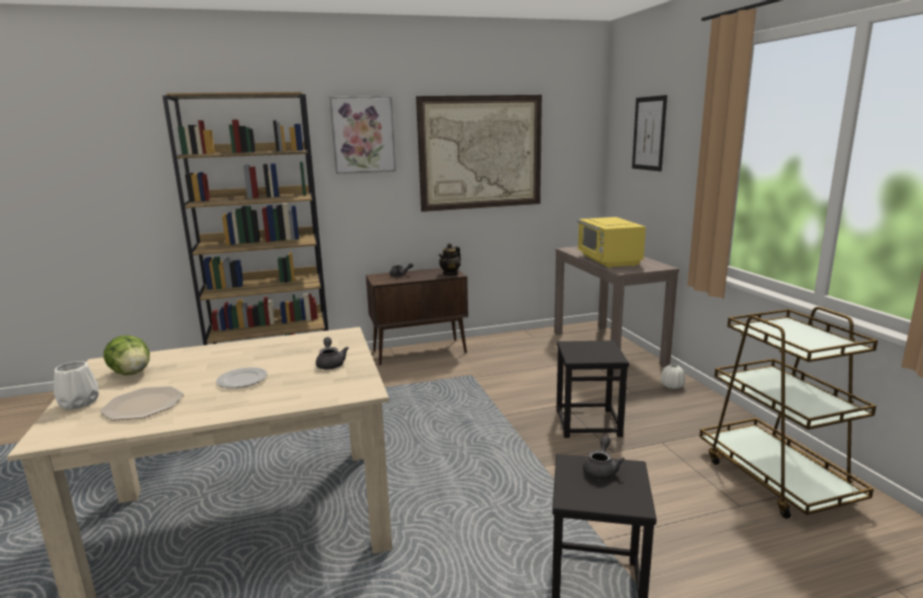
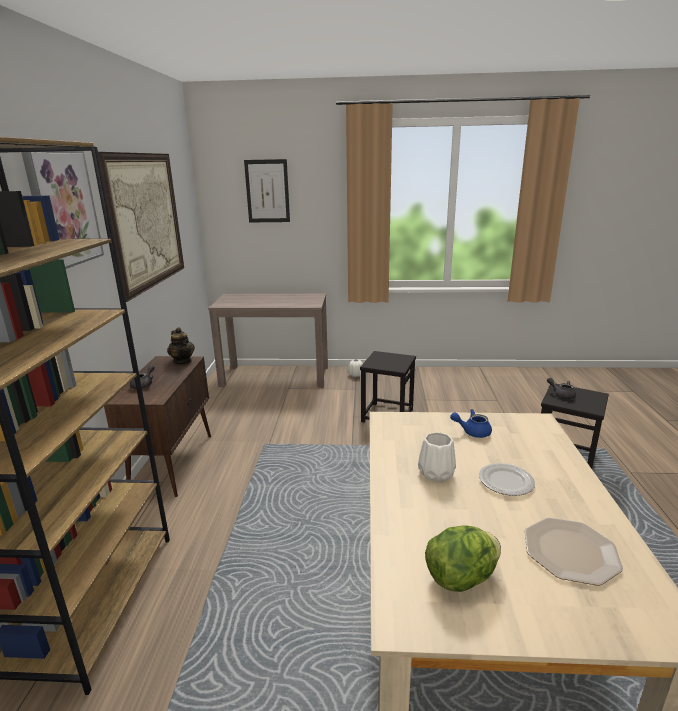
camera: 70 degrees left, 5 degrees up
white vase [54,361,99,410] -> white vase moved to [418,432,456,482]
grey teapot [316,337,349,369] -> blue teapot [450,409,492,438]
yellow microwave [578,217,646,268] -> none
brown cart [699,307,878,519] -> none

